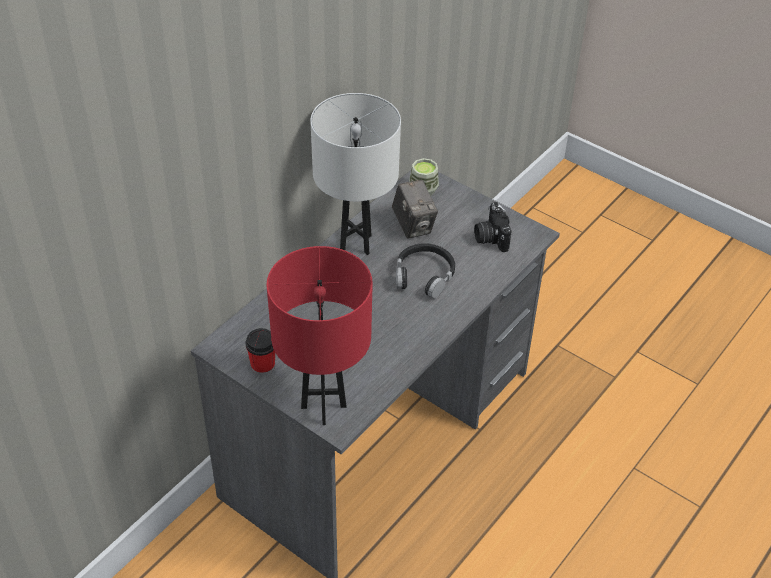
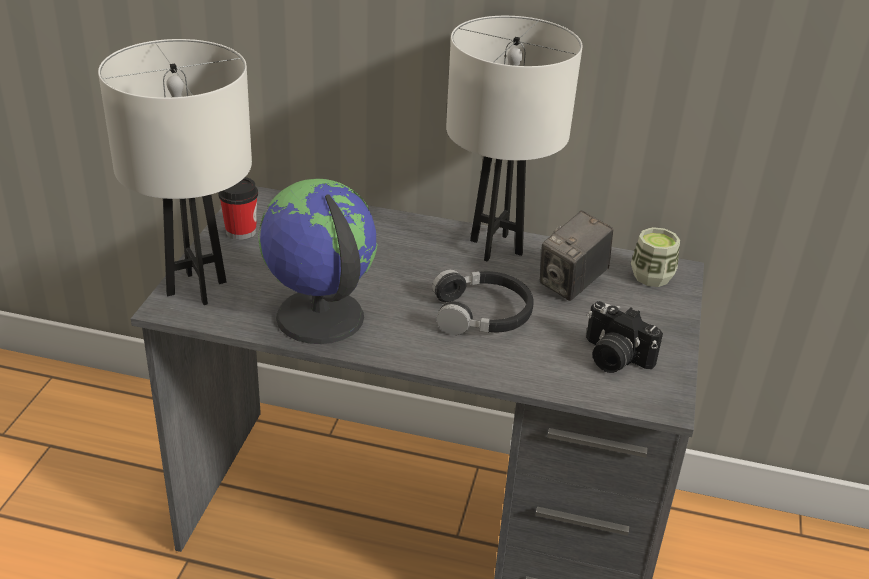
camera: 65 degrees right, 10 degrees down
red table lamp [267,246,373,425] -> white table lamp [98,39,252,305]
camera [474,202,512,252] -> camera turned 105 degrees counterclockwise [586,301,663,373]
none -> globe [259,179,377,344]

